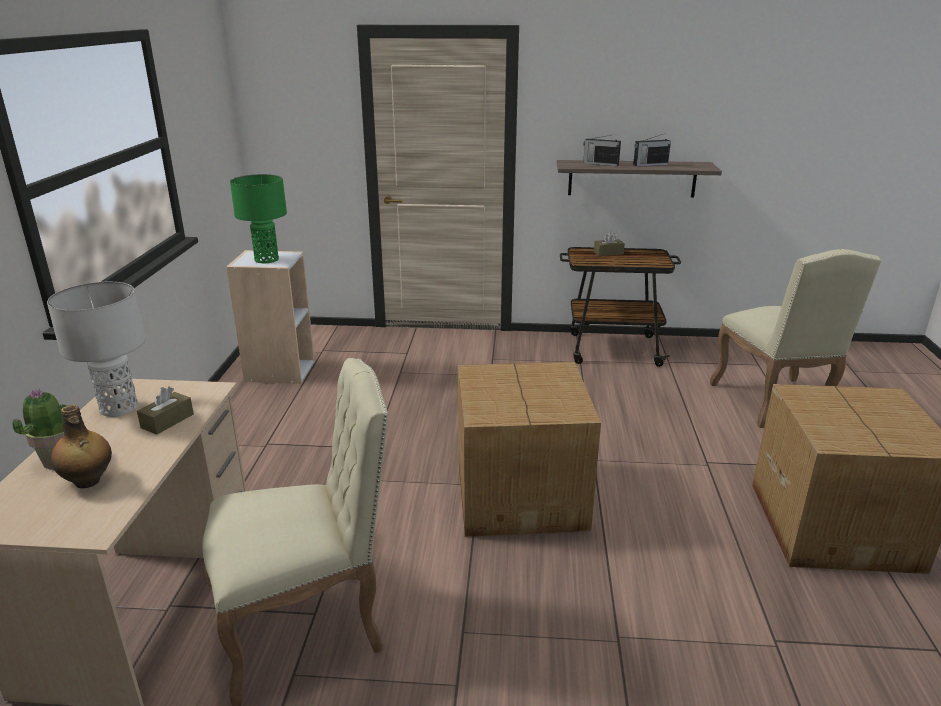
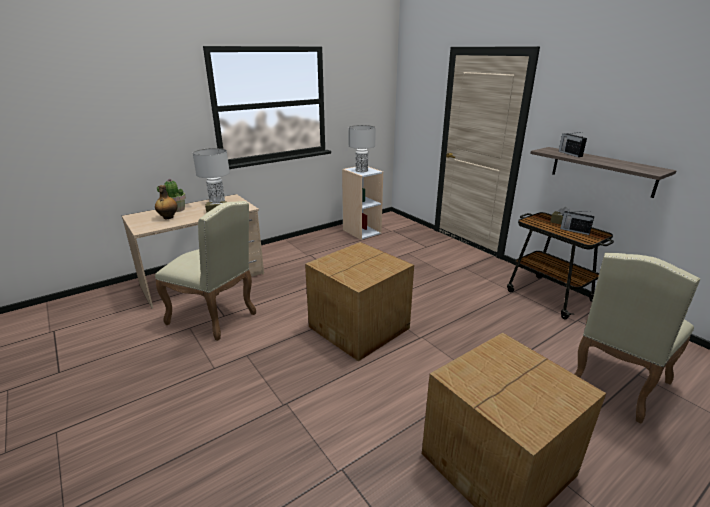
camera: 50 degrees right, 0 degrees up
green table lamp [230,174,287,263] -> white table lamp [349,125,376,172]
radio [633,133,671,167] -> radio moved to [560,211,594,235]

